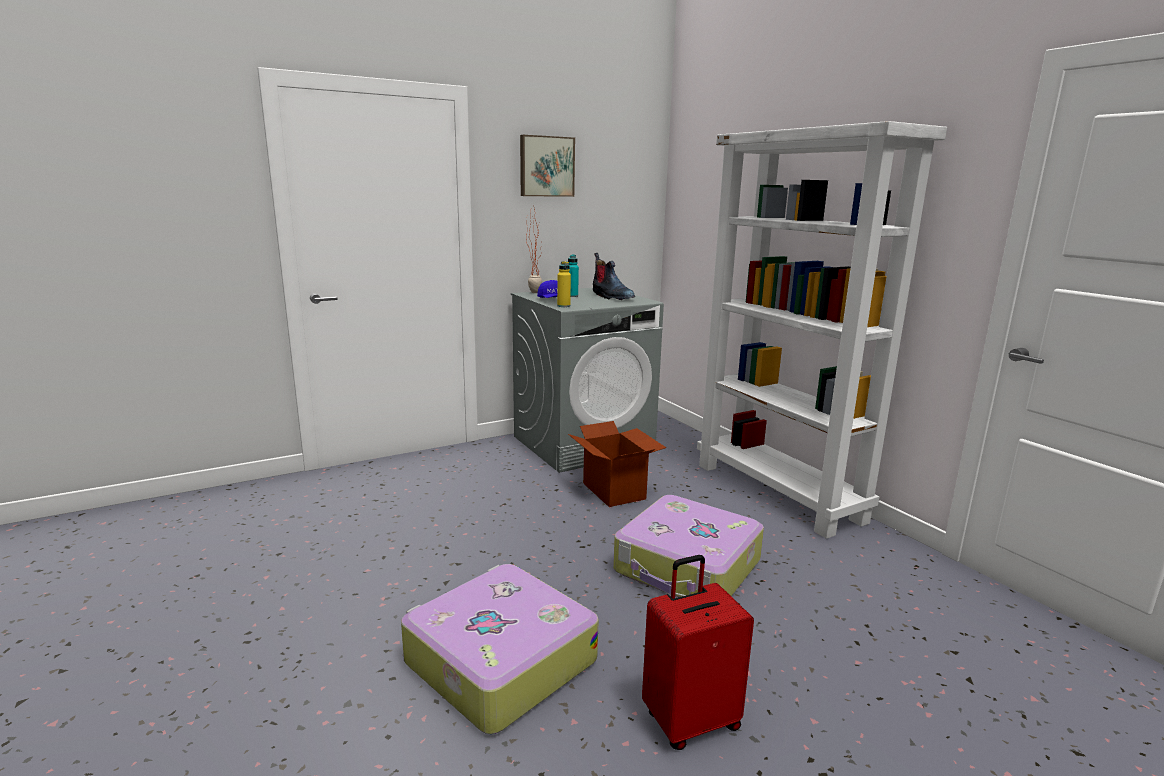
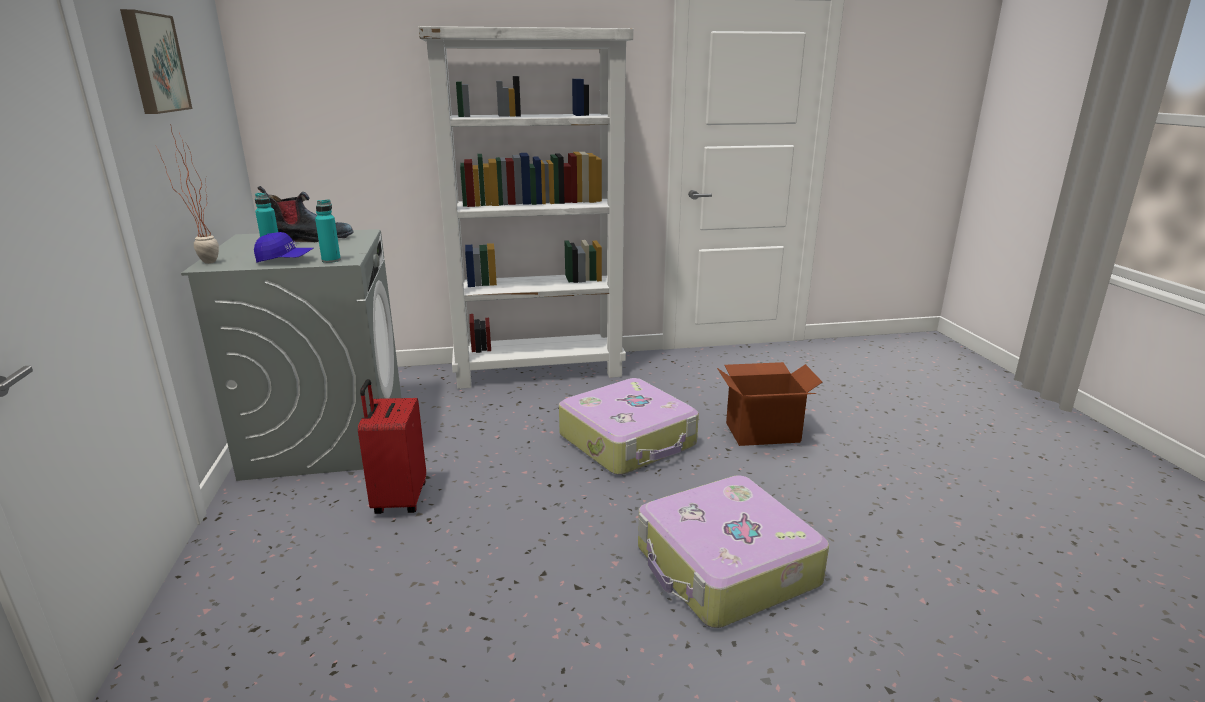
camera: 70 degrees left, 5 degrees up
yellow bottle [557,261,571,307] -> turquoise bottle [315,199,341,263]
cardboard box [568,421,666,507] -> cardboard box moved to [717,362,823,446]
red suitcase [642,555,754,750] -> red suitcase moved to [358,379,426,514]

